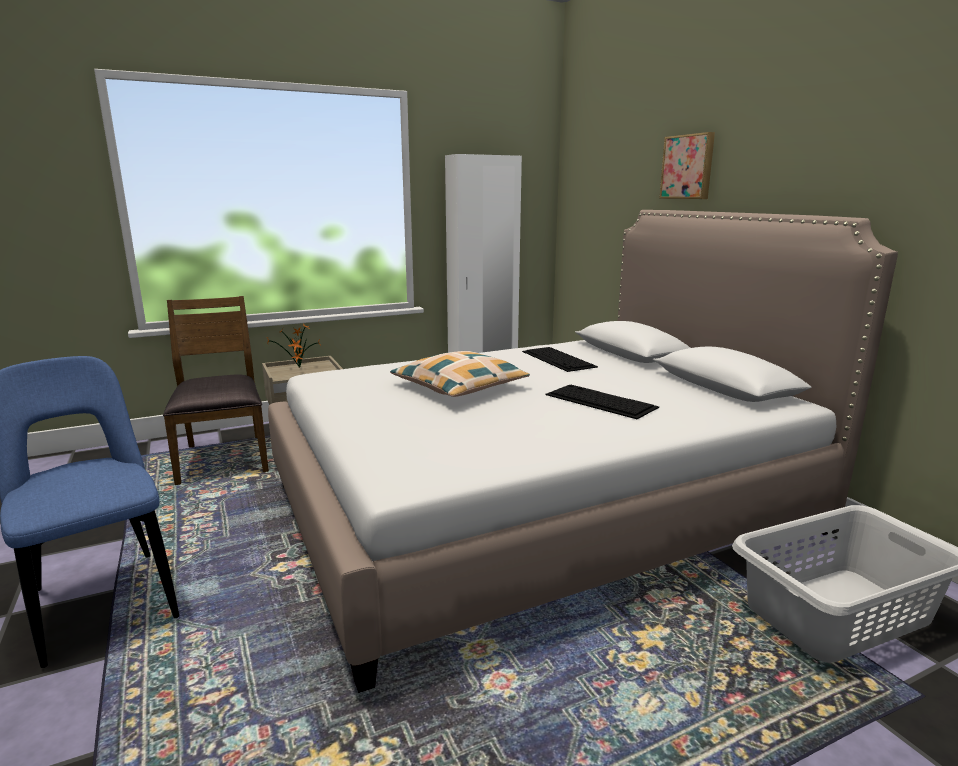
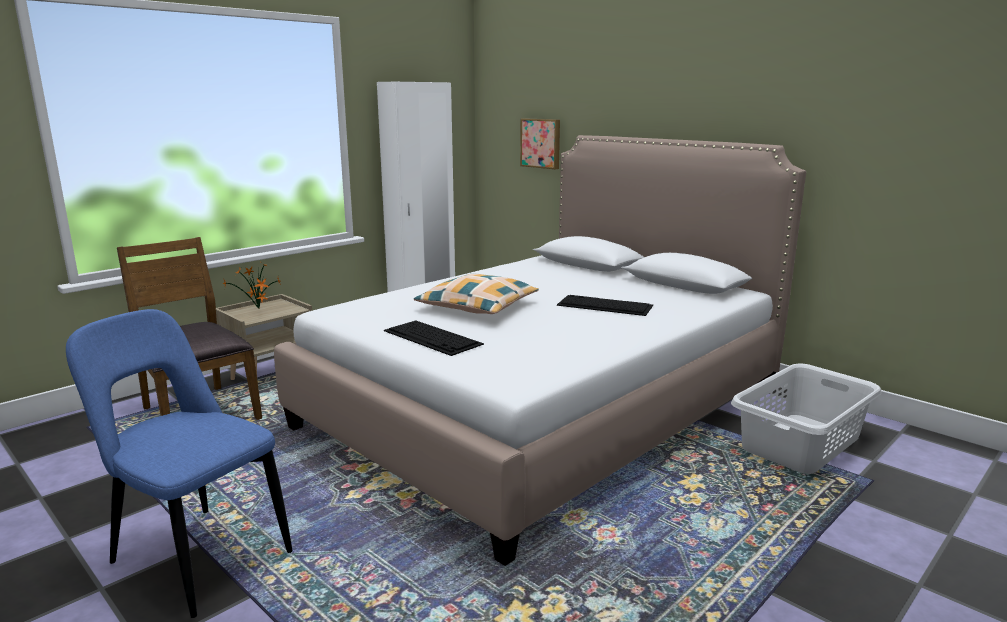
camera: 20 degrees left, 0 degrees up
keyboard [522,347,598,372] -> keyboard moved to [384,321,484,356]
picture [659,132,715,199] -> picture moved to [520,118,560,169]

